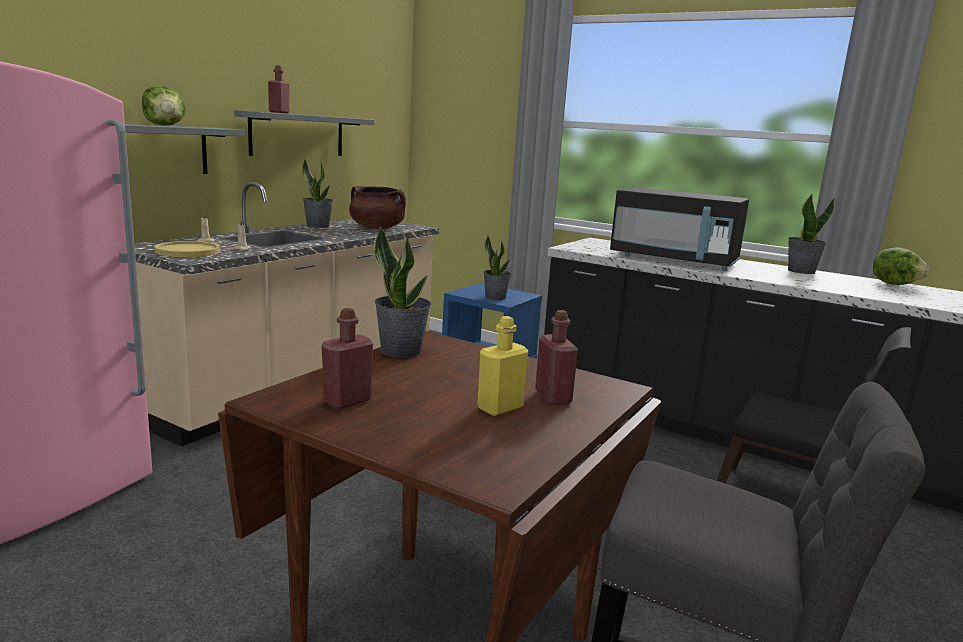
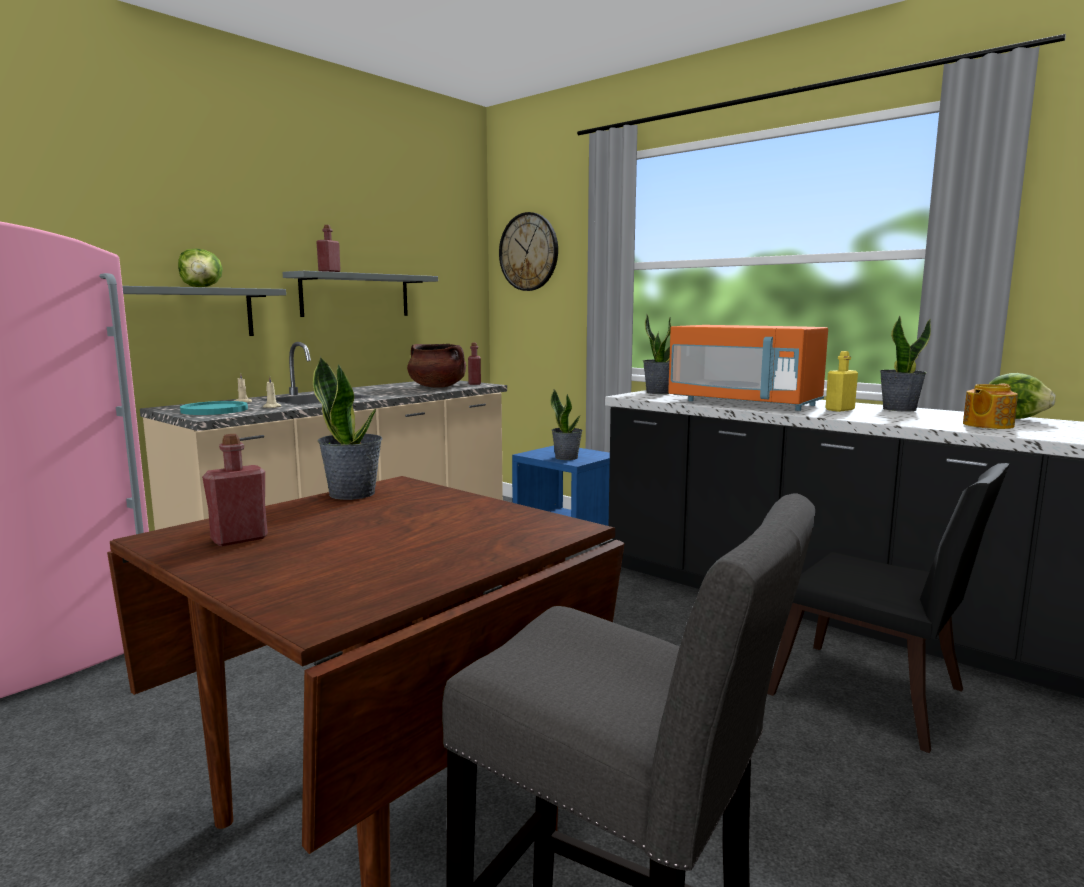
camera: 10 degrees right, 5 degrees down
yellow plate [155,241,220,257] -> turquoise plate [180,401,248,415]
potted plant [302,159,333,228] -> potted plant moved to [643,314,671,394]
yellow bottle [477,316,528,416] -> yellow bottle moved to [825,351,858,412]
red bottle [535,310,578,405] -> red bottle moved to [468,343,481,385]
black microwave [610,187,749,271] -> orange microwave [668,325,828,411]
none -> wall clock [499,212,558,291]
none -> teapot [963,383,1018,429]

